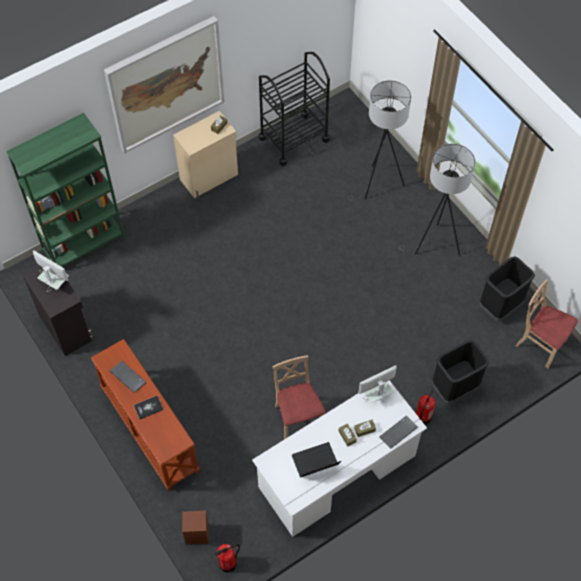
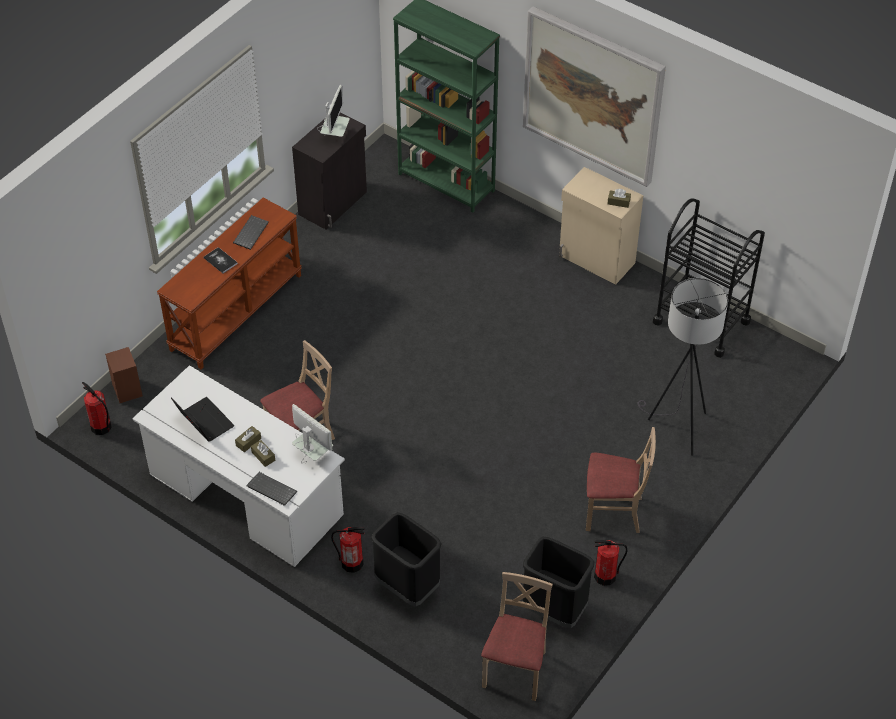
camera: 70 degrees right, 10 degrees down
grey floor lamp [399,144,475,255] -> beige chair [586,427,656,533]
none -> fire extinguisher [594,540,628,586]

